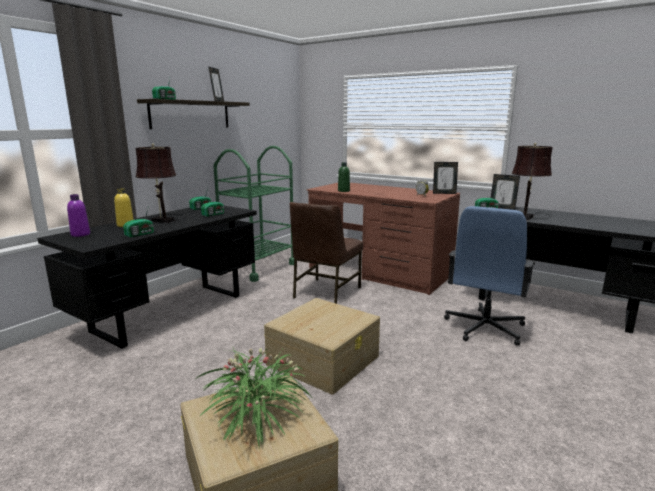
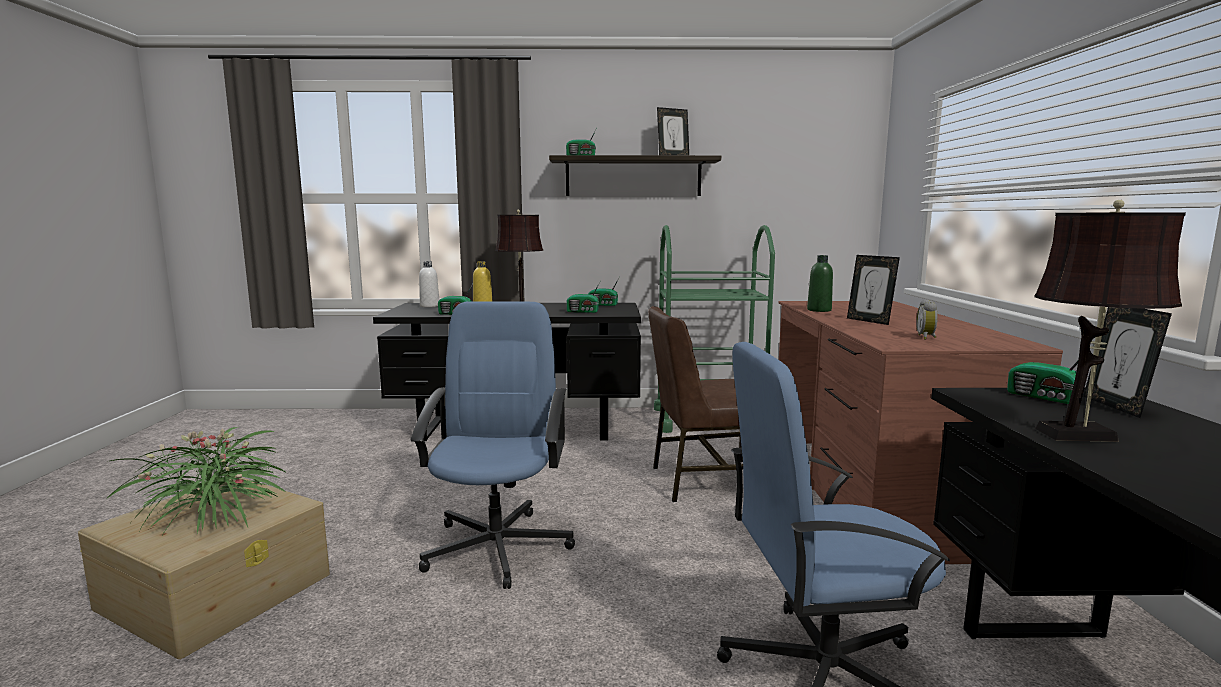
camera: 55 degrees right, 5 degrees down
purple bottle [67,194,90,237] -> white bottle [419,261,439,307]
beige storage box [264,298,380,395] -> blue office chair [410,301,575,589]
picture frame [433,162,458,194] -> picture frame moved to [847,255,900,325]

